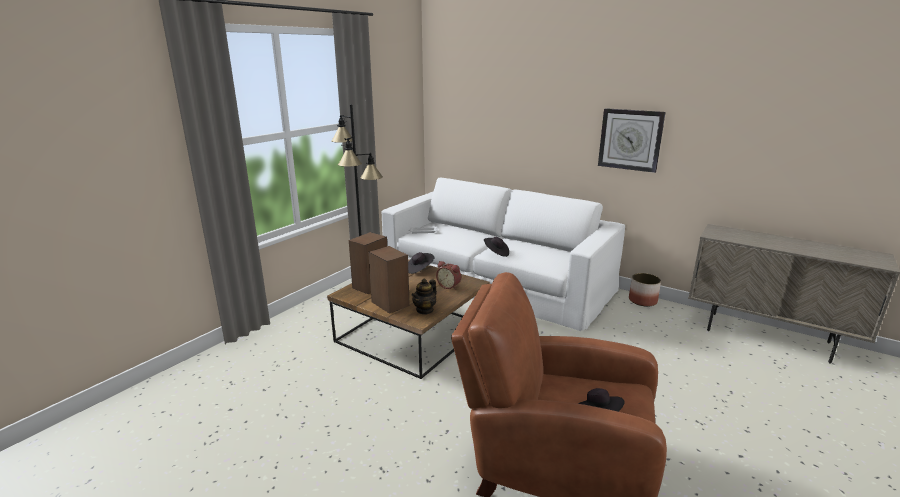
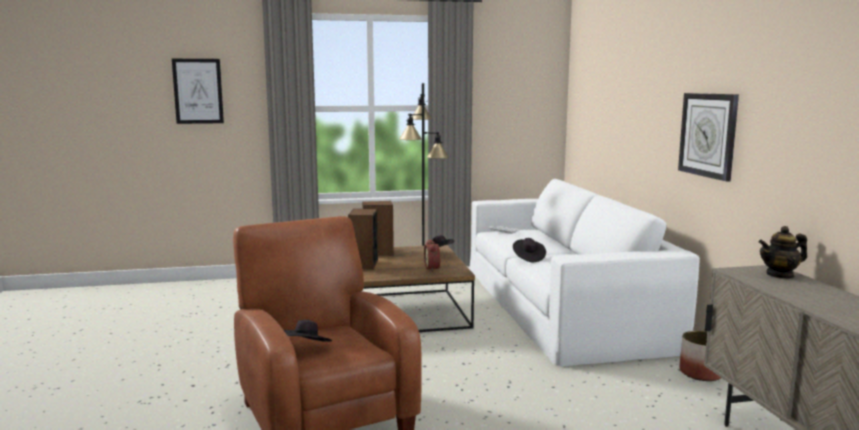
camera: 45 degrees right, 10 degrees down
teapot [412,278,437,315] -> teapot moved to [759,226,807,279]
none -> picture [172,59,224,124]

